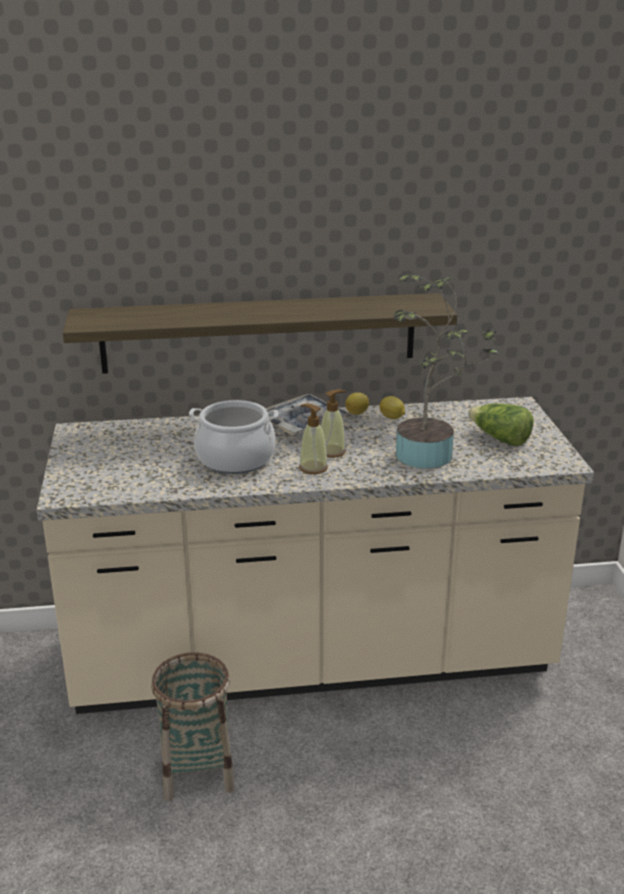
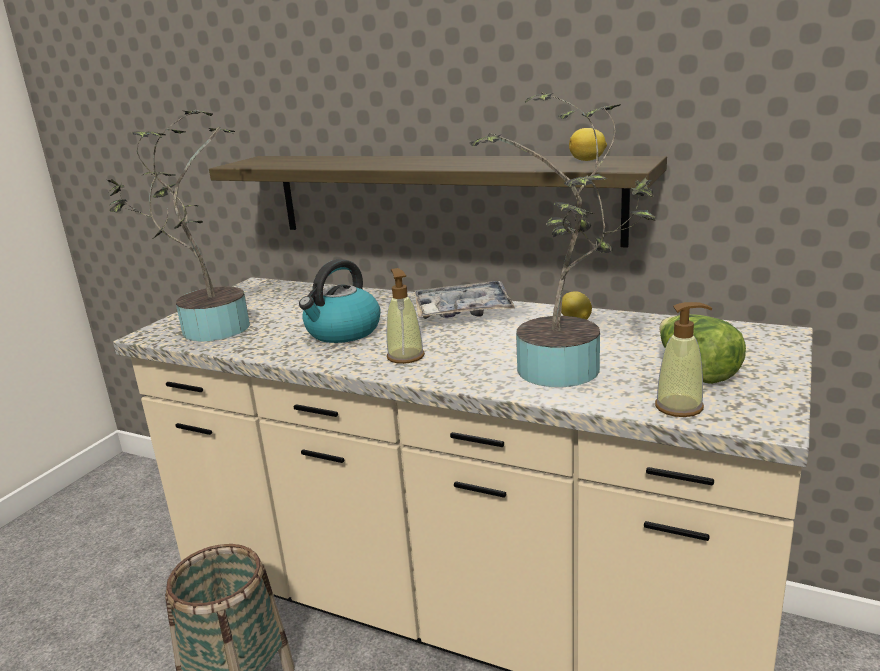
camera: 35 degrees right, 5 degrees down
cooking pot [189,400,279,474] -> kettle [299,259,381,343]
soap dispenser [321,389,346,458] -> soap dispenser moved to [655,302,713,417]
lemon [345,392,369,415] -> lemon moved to [569,128,607,161]
none -> potted plant [107,109,250,342]

